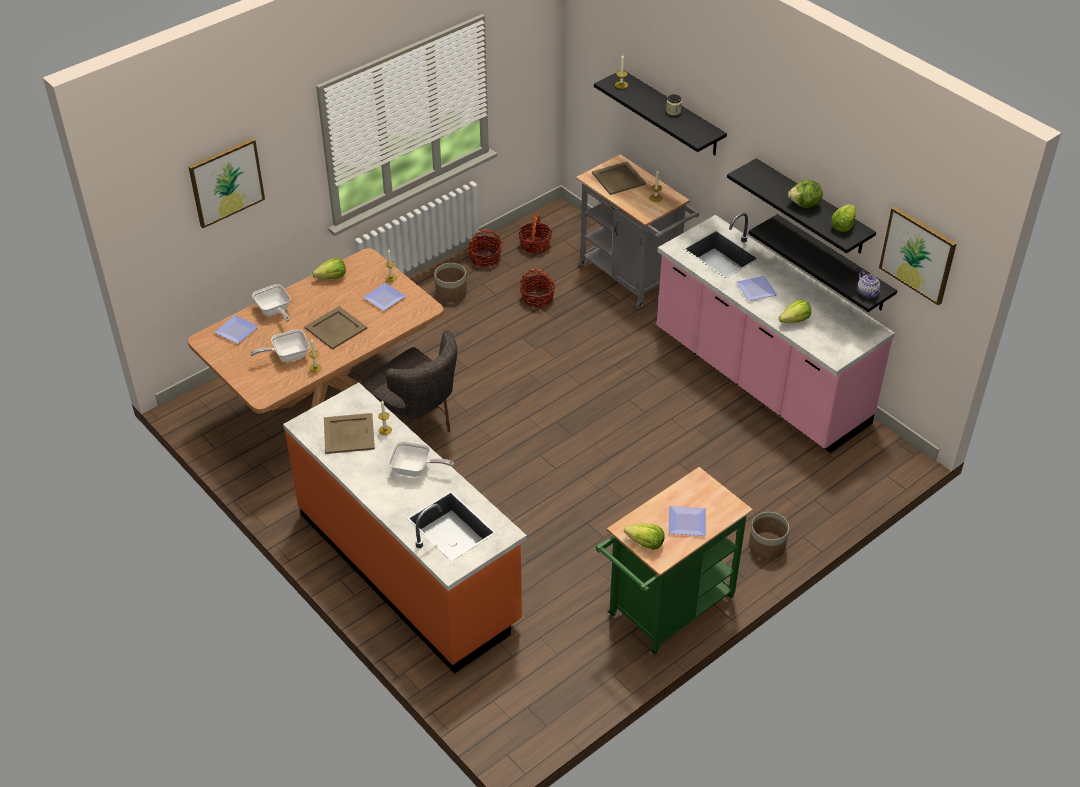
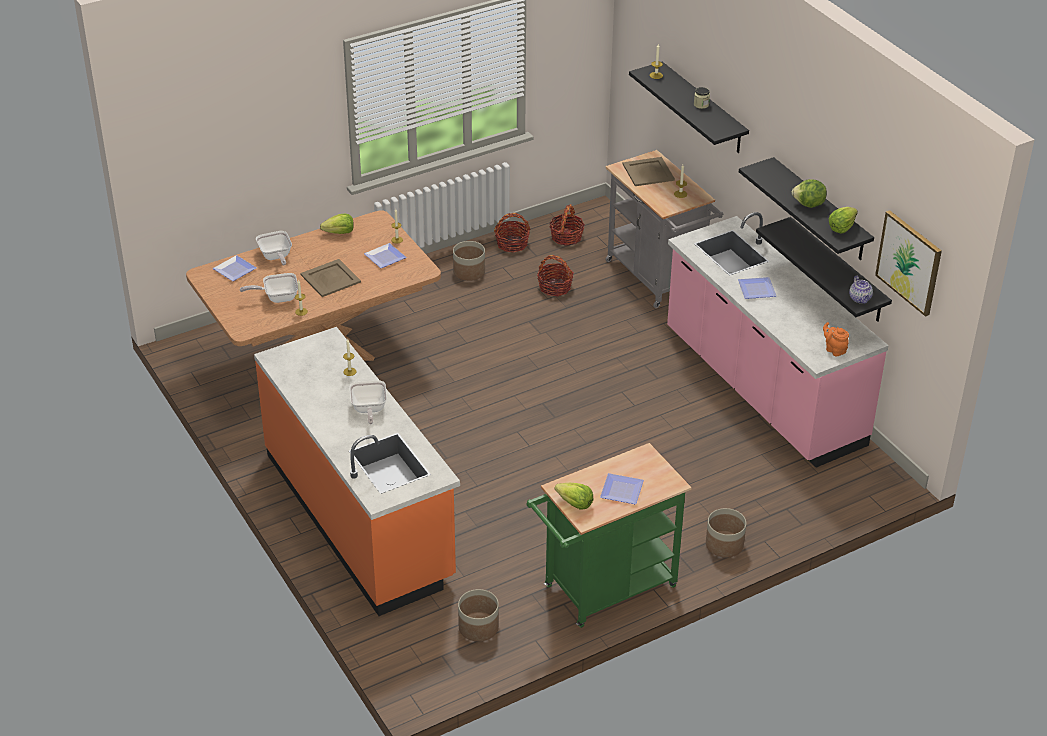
camera: 10 degrees right, 5 degrees down
picture [188,138,265,228] -> none
beige tray [324,413,375,454] -> none
grey chair [359,330,458,441] -> none
frying pan [388,441,454,477] -> frying pan turned 60 degrees clockwise [349,380,387,424]
lettuce [779,300,811,323] -> none
none -> planter [458,589,499,641]
none -> orange teapot [823,322,849,356]

